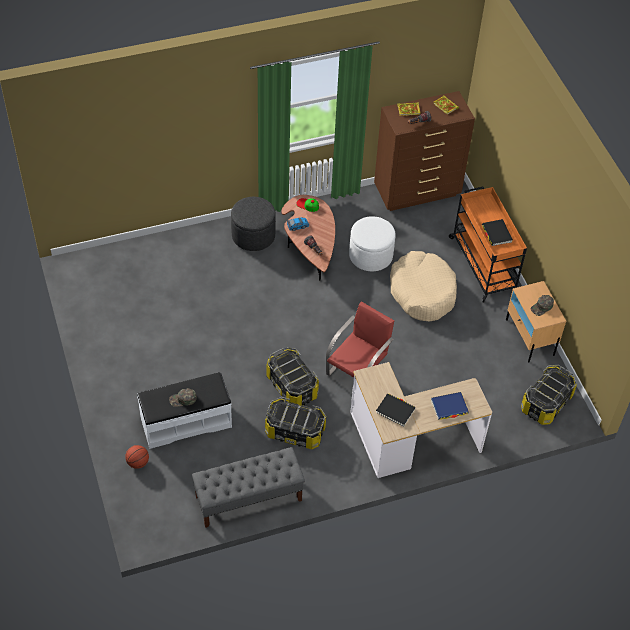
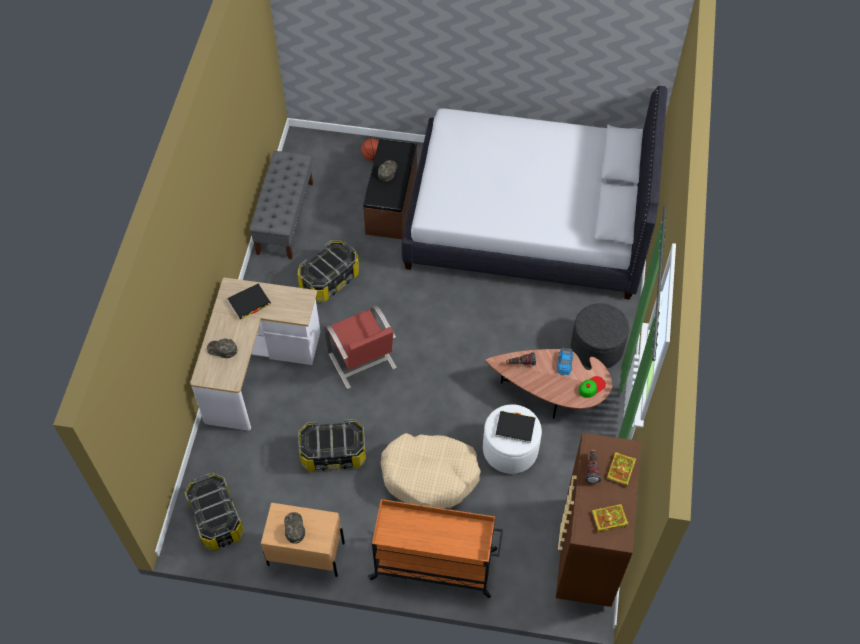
camera: 120 degrees right, 5 degrees up
white bench [137,372,232,449] -> brown bench [363,139,417,240]
storage box [266,347,319,406] -> storage box moved to [298,419,366,471]
blue book [431,392,469,420] -> green cap [207,338,237,358]
black book [482,219,513,246] -> black book moved to [496,411,535,443]
none -> white bed [402,86,667,300]

